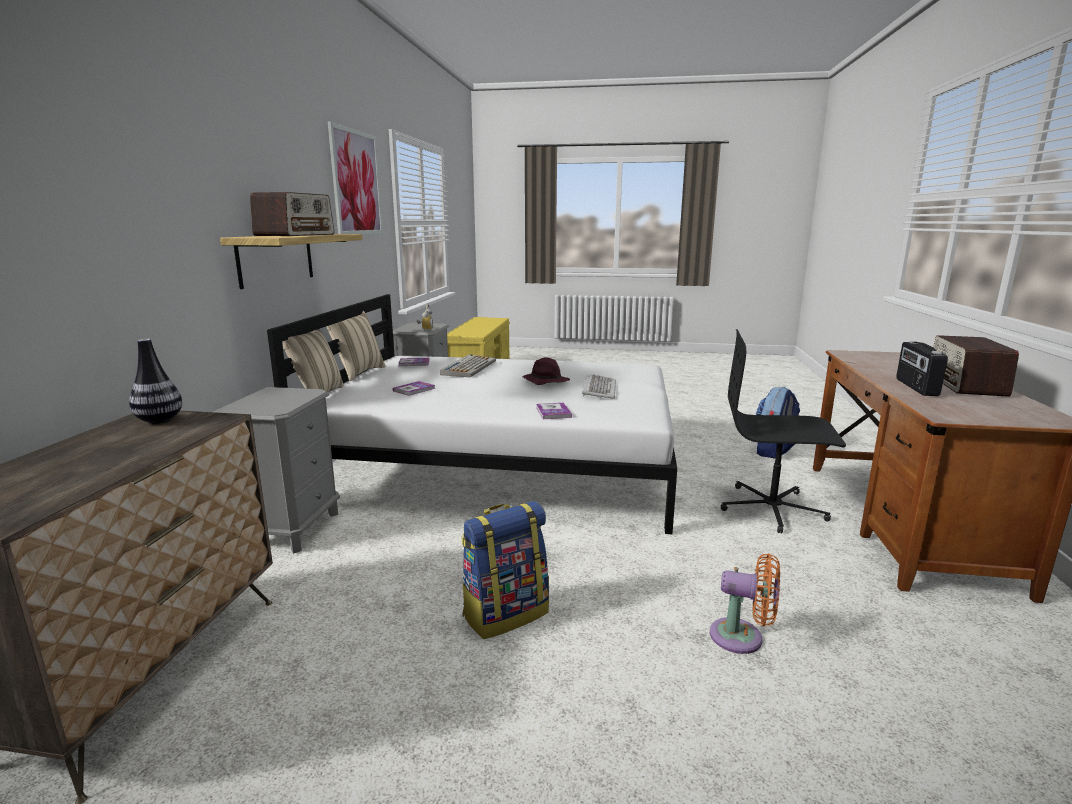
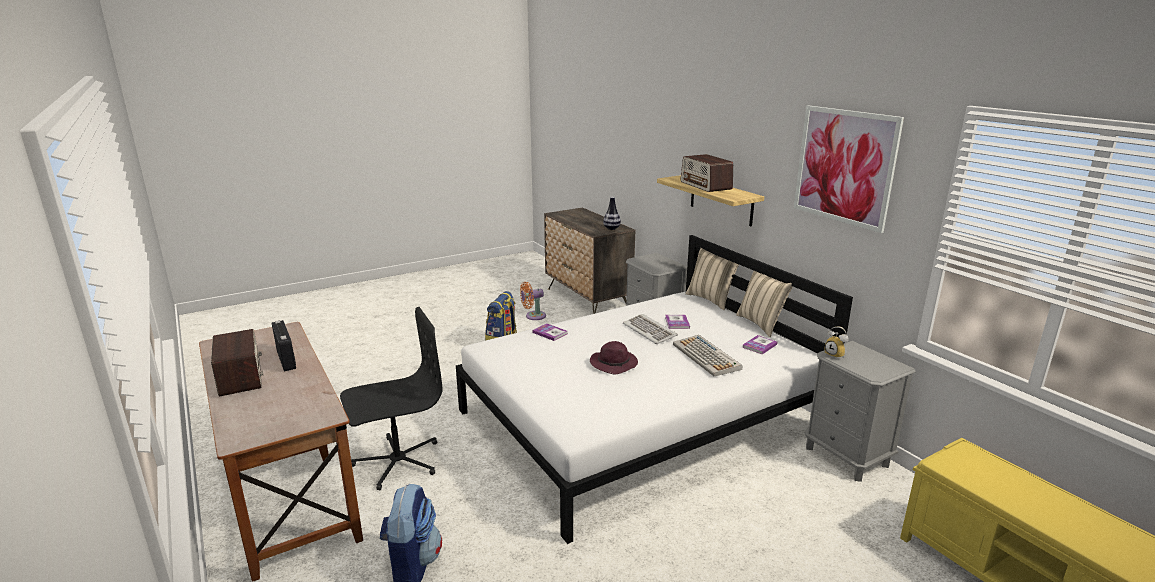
camera: 140 degrees right, 5 degrees up
keyboard [582,374,616,399] -> keyboard moved to [623,314,678,344]
orange fan [710,553,780,654] -> orange fan moved to [520,282,546,320]

